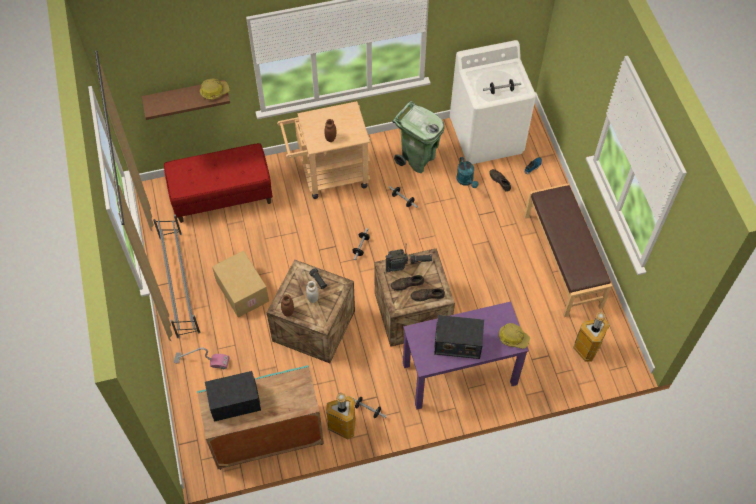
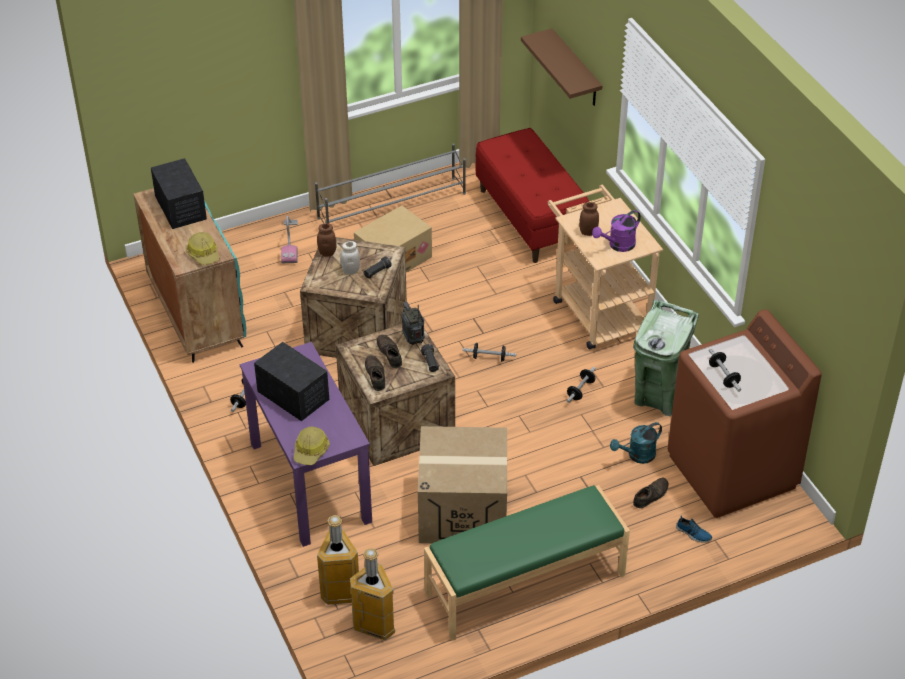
camera: 80 degrees right, 15 degrees down
hard hat [200,79,229,100] -> hard hat moved to [186,232,219,265]
trash can [326,393,356,439] -> trash can moved to [317,515,359,605]
radio [434,315,484,359] -> radio turned 135 degrees clockwise [254,342,329,421]
white washing machine [450,40,536,164] -> brown washing machine [668,309,822,518]
brown bench [524,183,612,317] -> green bench [424,485,630,641]
none -> cardboard box [418,426,507,543]
none -> purple watering can [592,210,641,252]

